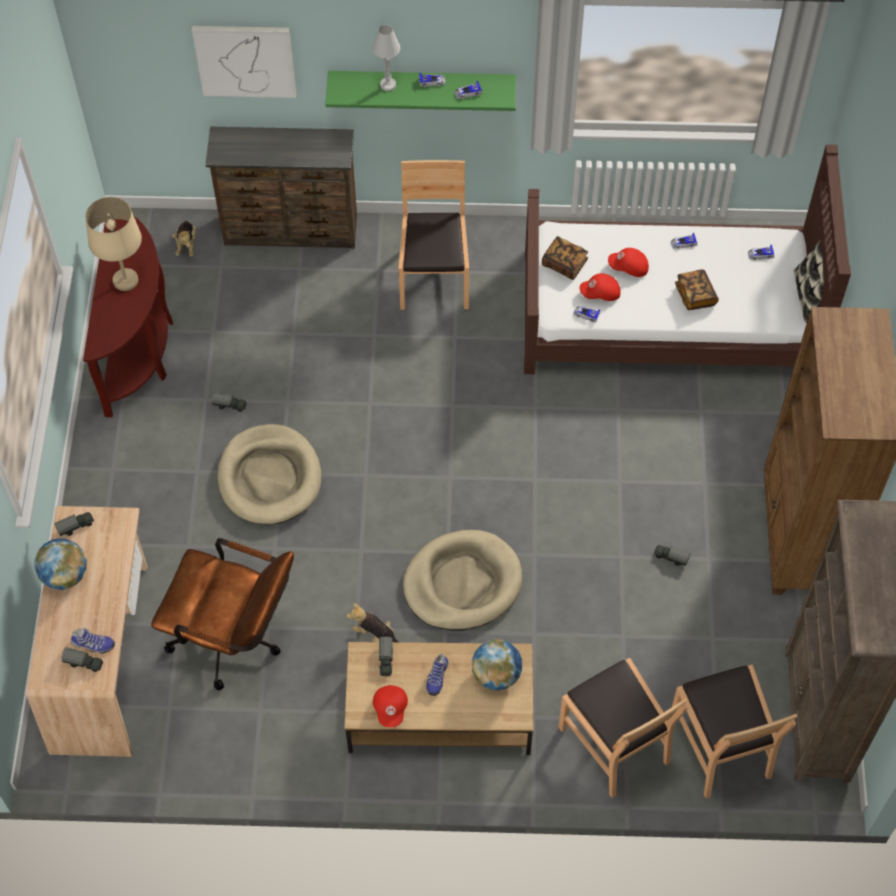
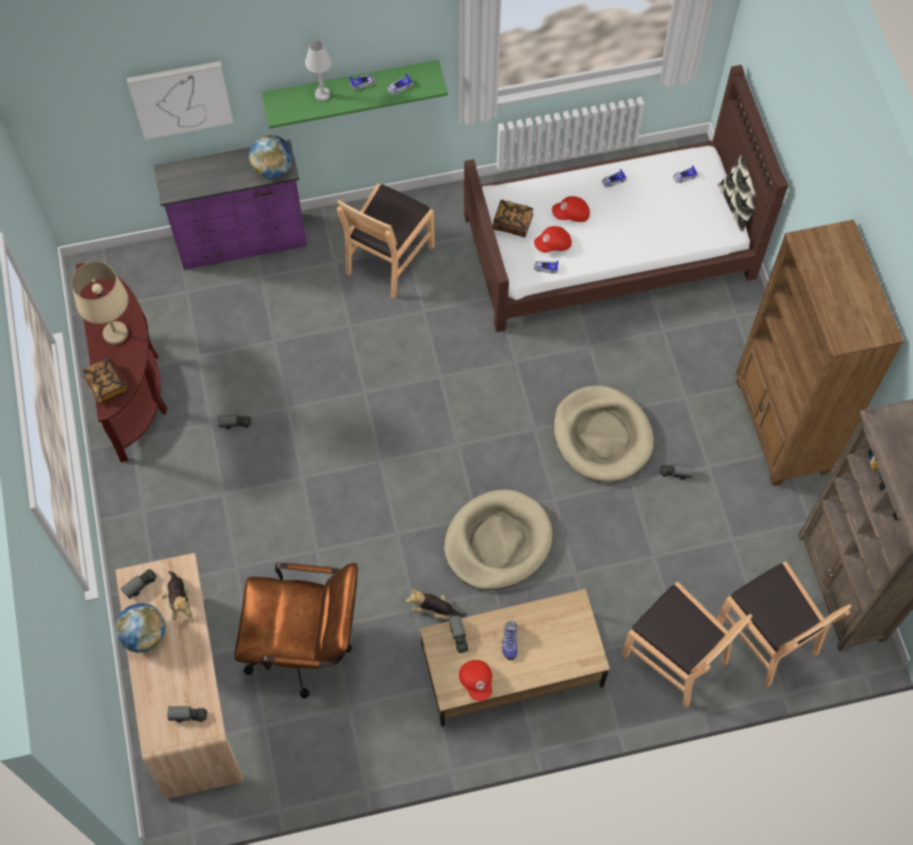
camera: 15 degrees left, 5 degrees up
shoe [71,628,115,653] -> none
plush toy [172,220,196,257] -> plush toy moved to [162,571,193,621]
brown dresser [205,127,357,248] -> purple dresser [153,140,307,270]
beige dog bed [218,424,321,524] -> beige dog bed moved to [553,385,654,482]
brown chair [398,160,469,310] -> brown chair turned 135 degrees counterclockwise [337,183,435,299]
globe [472,639,522,691] -> globe moved to [249,135,293,179]
book [675,269,719,310] -> book moved to [83,358,129,404]

